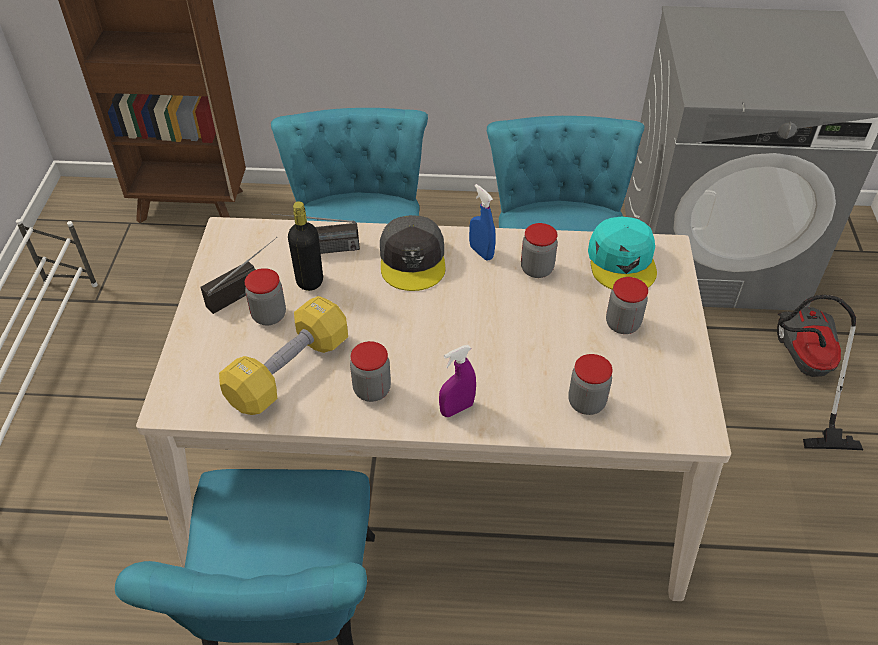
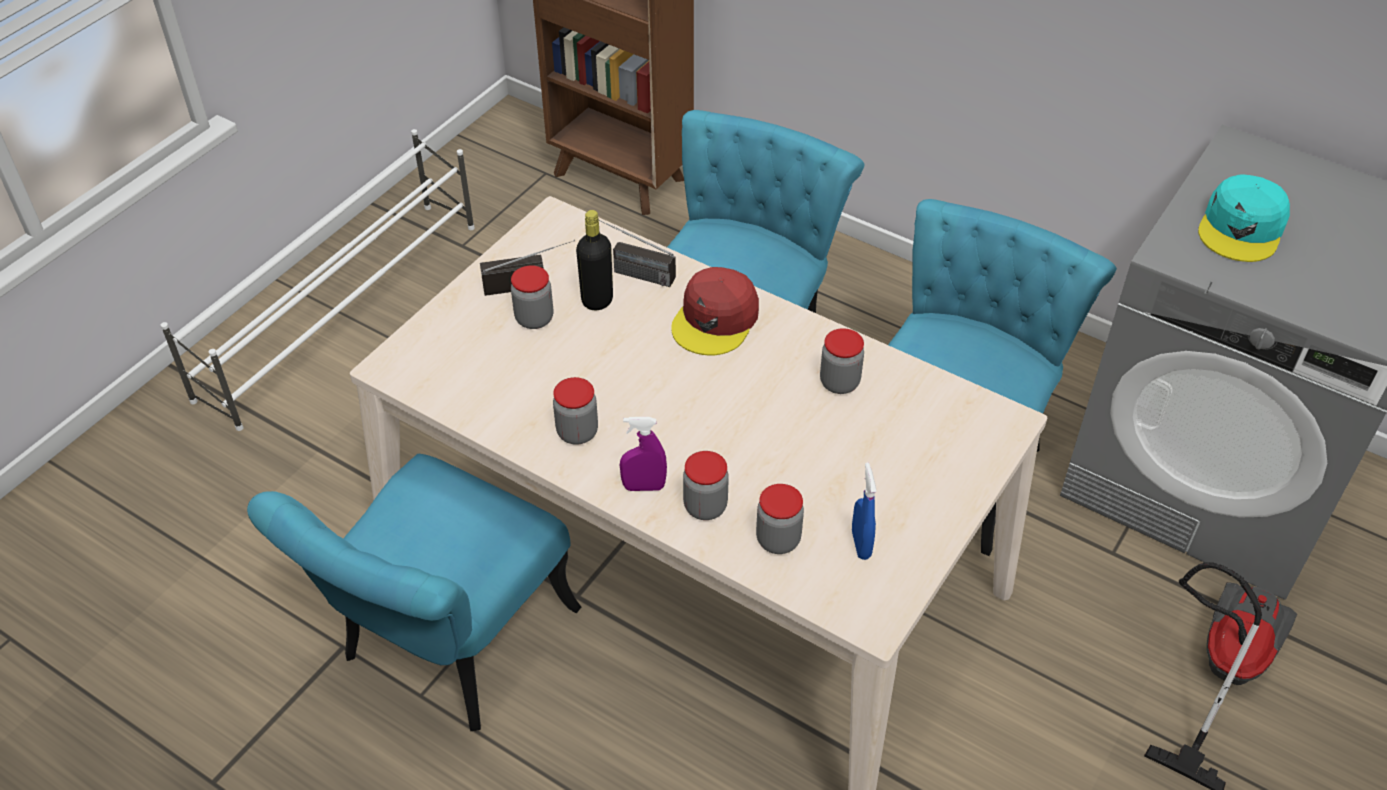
camera: 30 degrees right, 0 degrees up
yellow dumbbell [219,296,348,415] -> none
grey cap [380,215,446,291] -> red cap [671,267,759,355]
blue spray bottle [469,184,496,261] -> blue spray bottle moved to [852,462,876,560]
turquoise cap [588,217,657,289] -> turquoise cap moved to [1198,174,1290,262]
jar [606,277,648,334] -> jar moved to [683,451,729,520]

